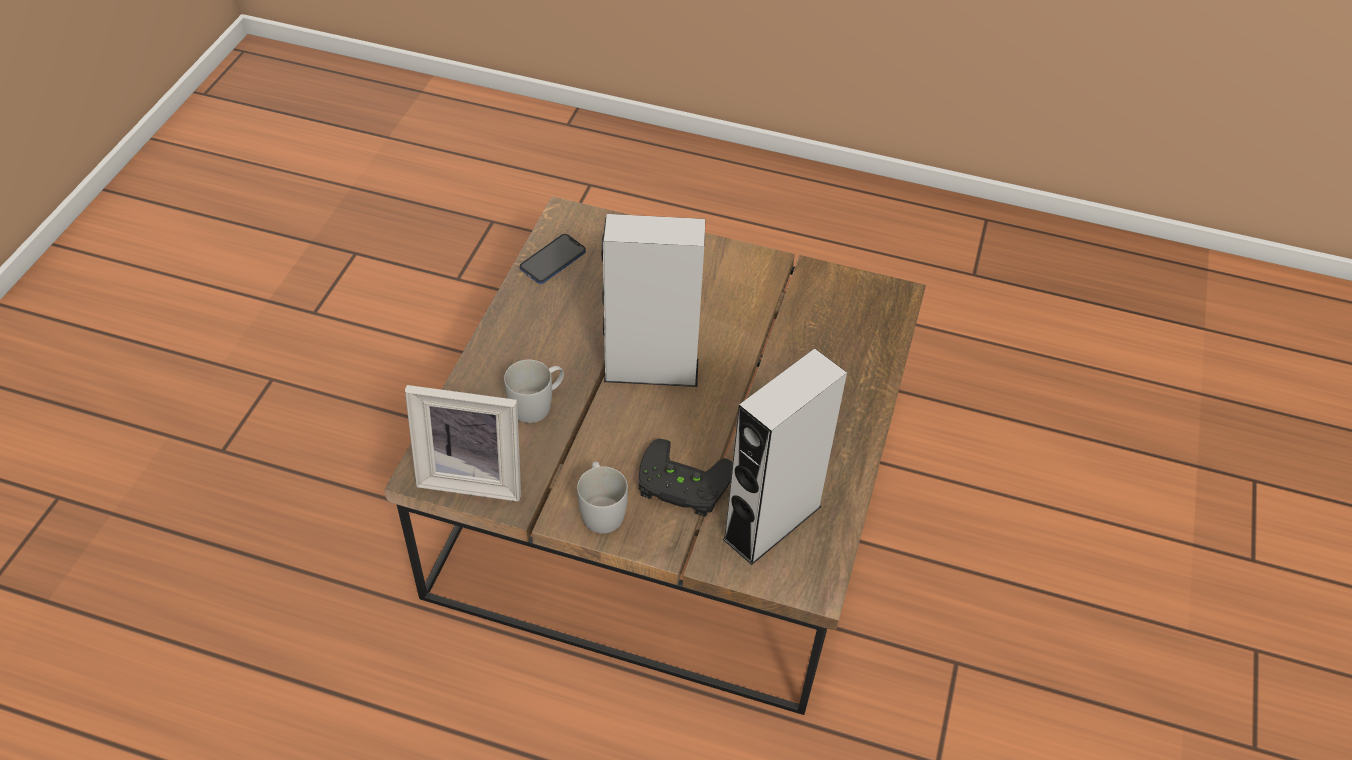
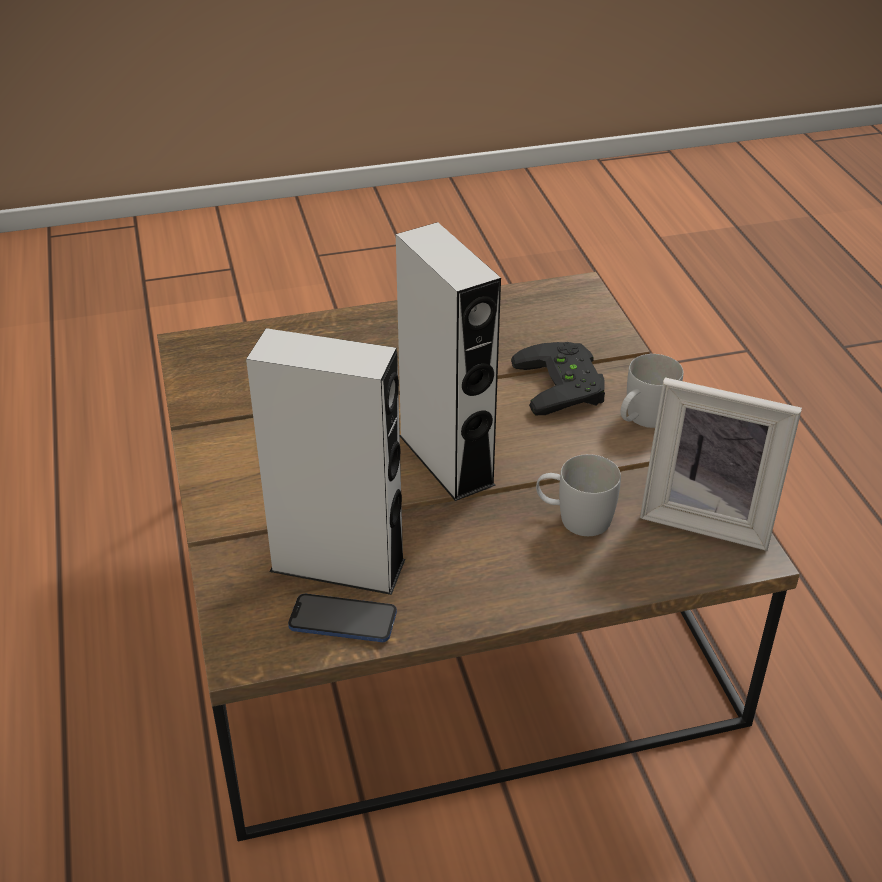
camera: 120 degrees left, 10 degrees down
picture frame [405,385,521,502] -> picture frame turned 135 degrees clockwise [640,377,802,551]
grey speaker [722,348,847,565] -> grey speaker moved to [246,328,405,595]

